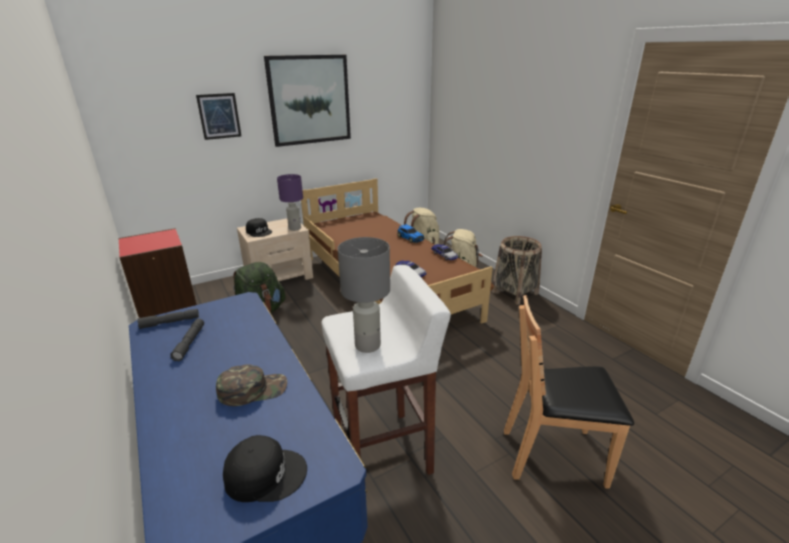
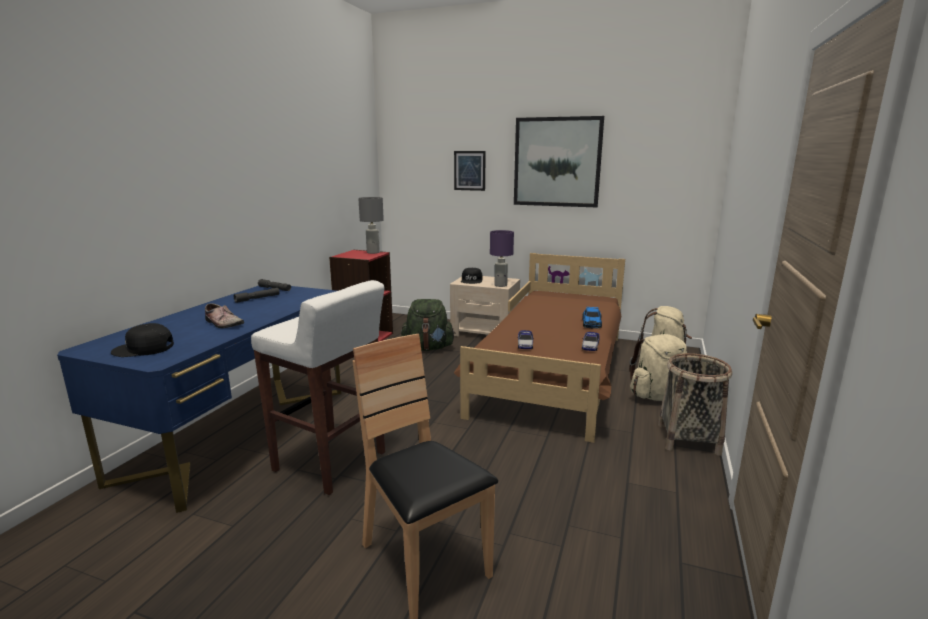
camera: 50 degrees right, 10 degrees down
green cap [216,365,287,406] -> shoe [205,304,244,328]
black cap [223,435,307,502] -> black cap turned 120 degrees clockwise [111,323,174,357]
grey table lamp [338,237,390,353] -> grey table lamp moved to [358,197,384,254]

